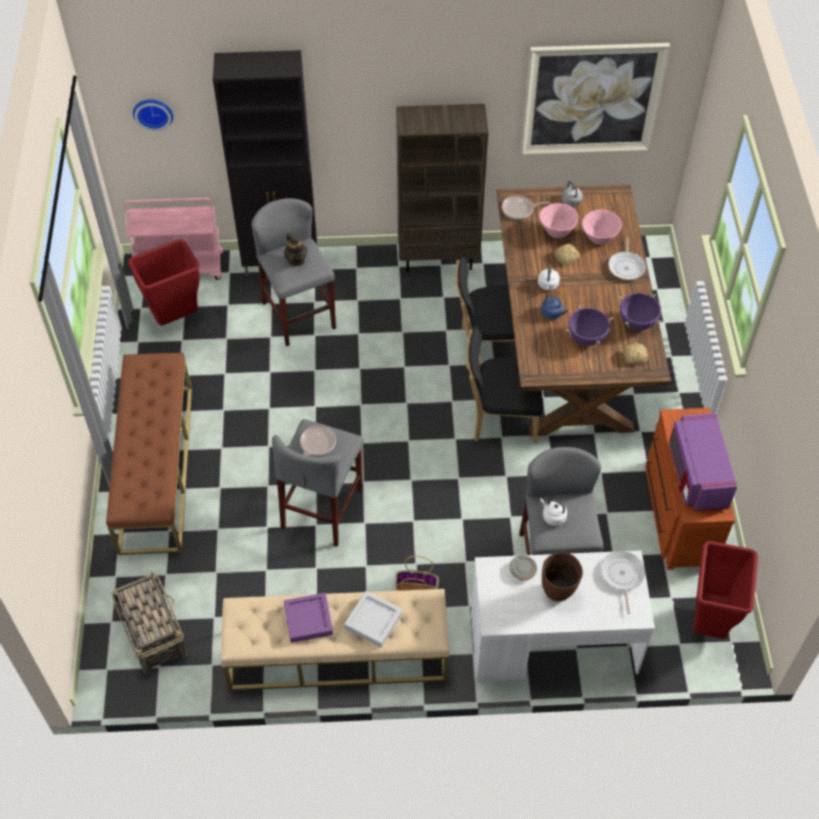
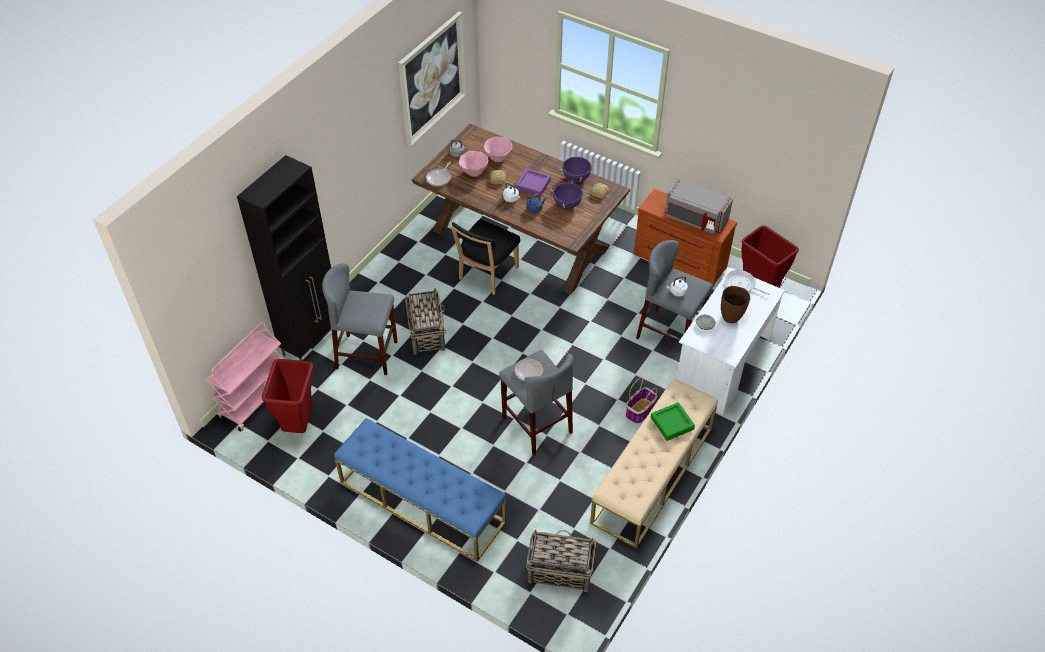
camera: 55 degrees left, 5 degrees down
brown bench [106,352,192,555] -> blue bench [334,418,507,562]
wall clock [133,99,173,131] -> none
teapot [284,233,307,266] -> none
purple tray [284,593,333,643] -> purple tray moved to [515,168,551,197]
grey tray [344,591,402,648] -> green tray [651,402,695,441]
brown bookcase [396,104,488,272] -> none
black chair [467,326,543,443] -> none
frying pan [608,237,646,280] -> none
purple microwave [669,413,737,512] -> grey microwave [665,179,733,234]
none -> basket [405,288,446,354]

